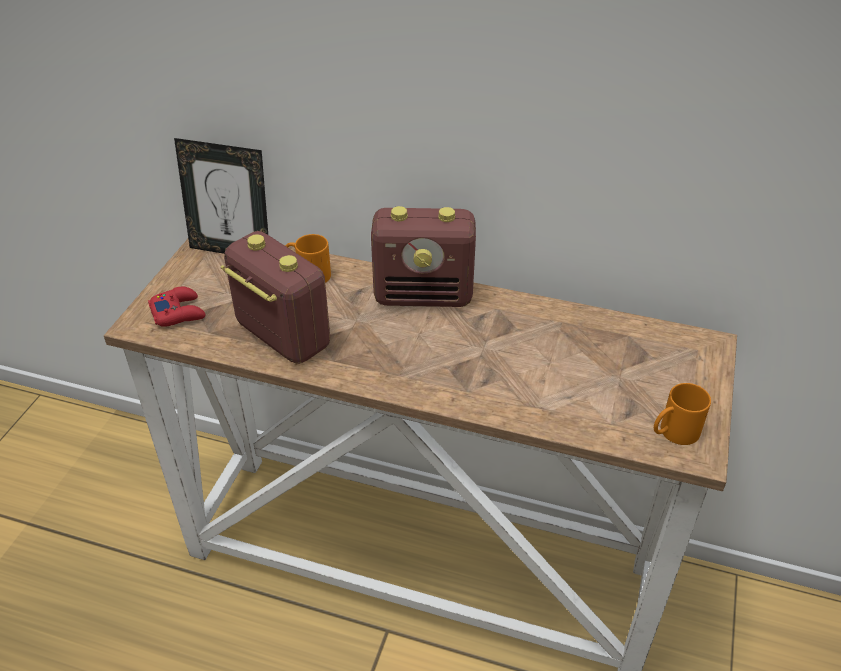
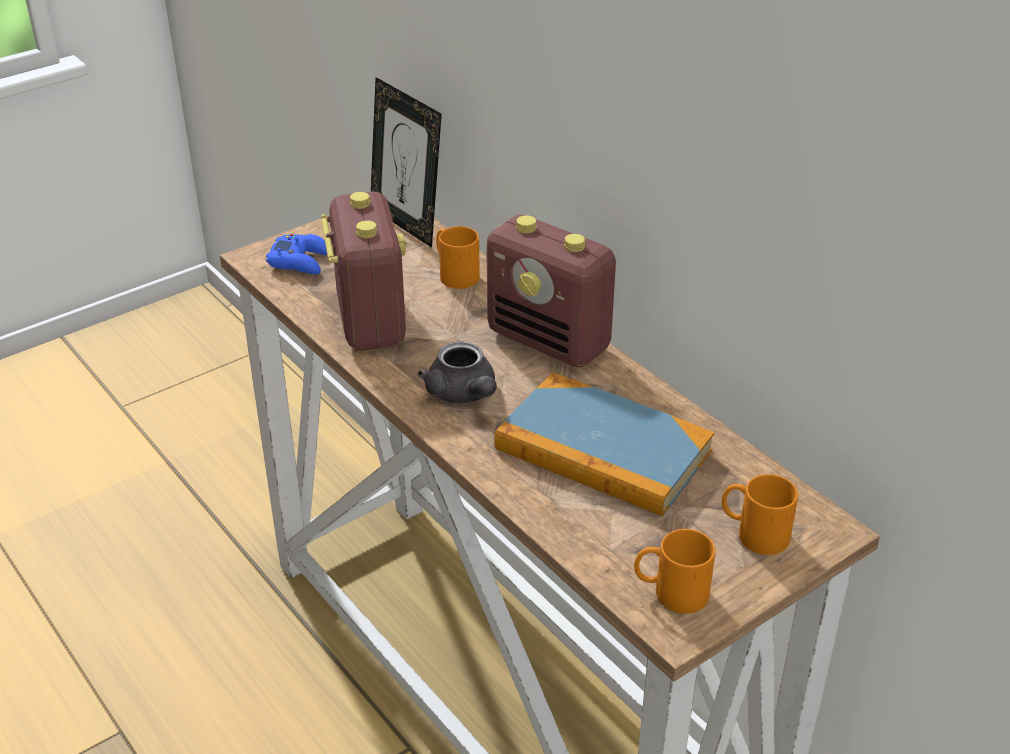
camera: 35 degrees right, 5 degrees down
red game controller [148,287,205,327] -> blue game controller [266,234,327,274]
none -> grey teapot [418,341,497,404]
none -> book [494,372,715,517]
none -> orange mug [722,474,798,555]

